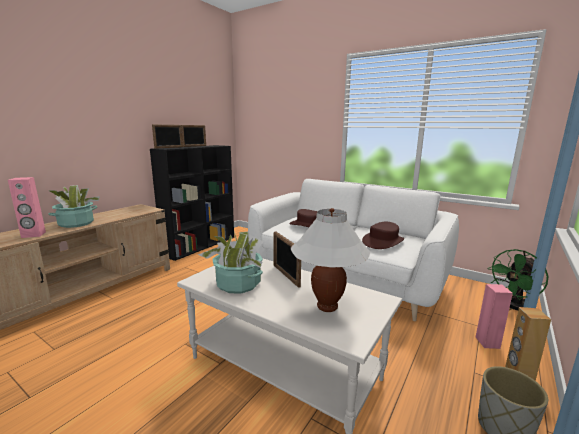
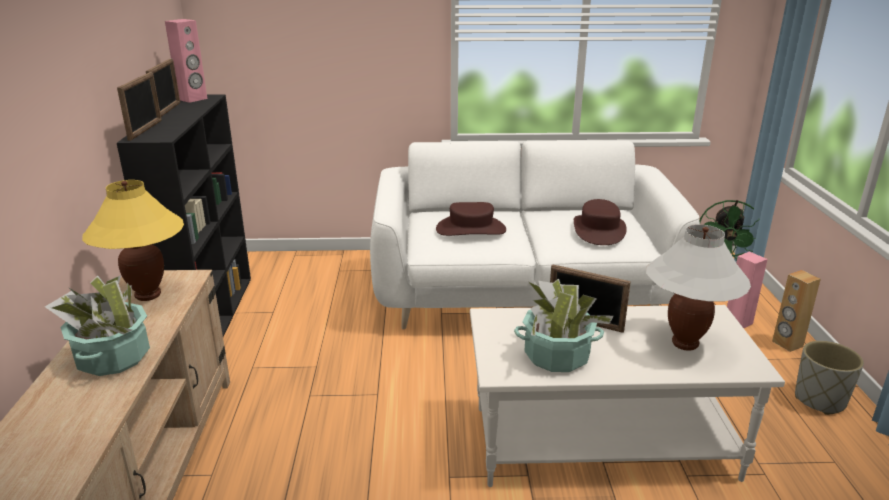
camera: 35 degrees left, 10 degrees up
pink speaker [8,177,46,238] -> pink speaker moved to [165,19,207,103]
none -> yellow table lamp [82,180,184,301]

